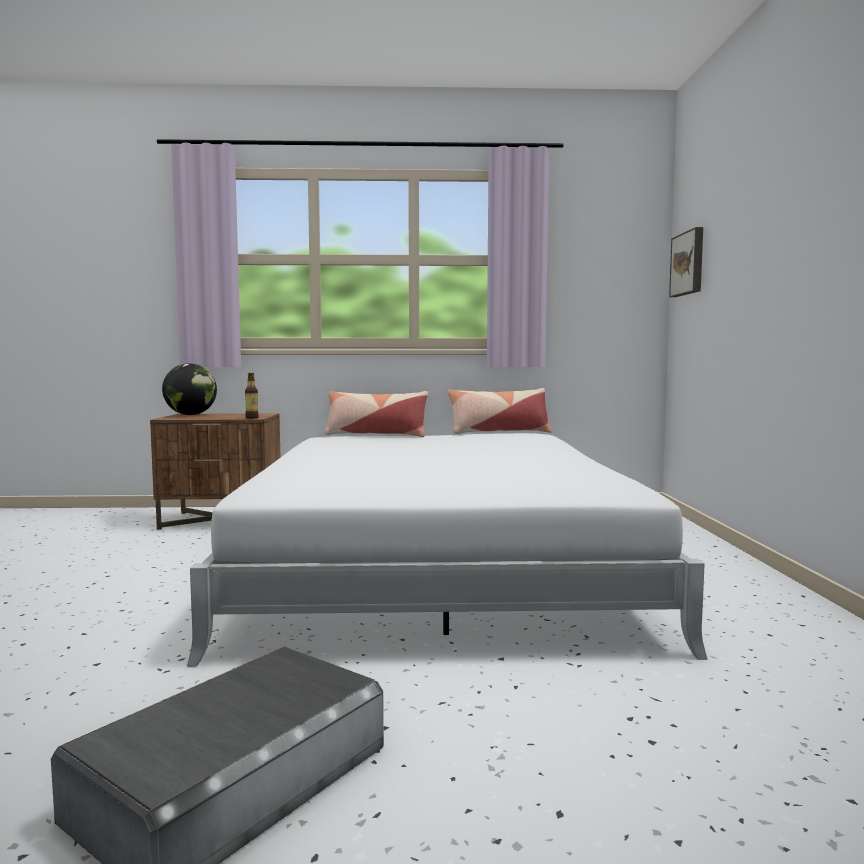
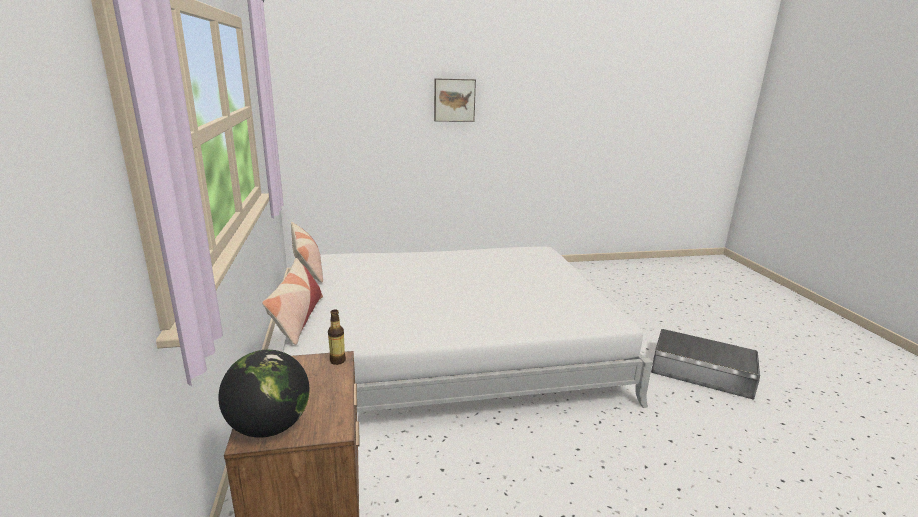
camera: 100 degrees left, 15 degrees up
picture [669,227,703,297] -> picture moved to [434,78,476,122]

